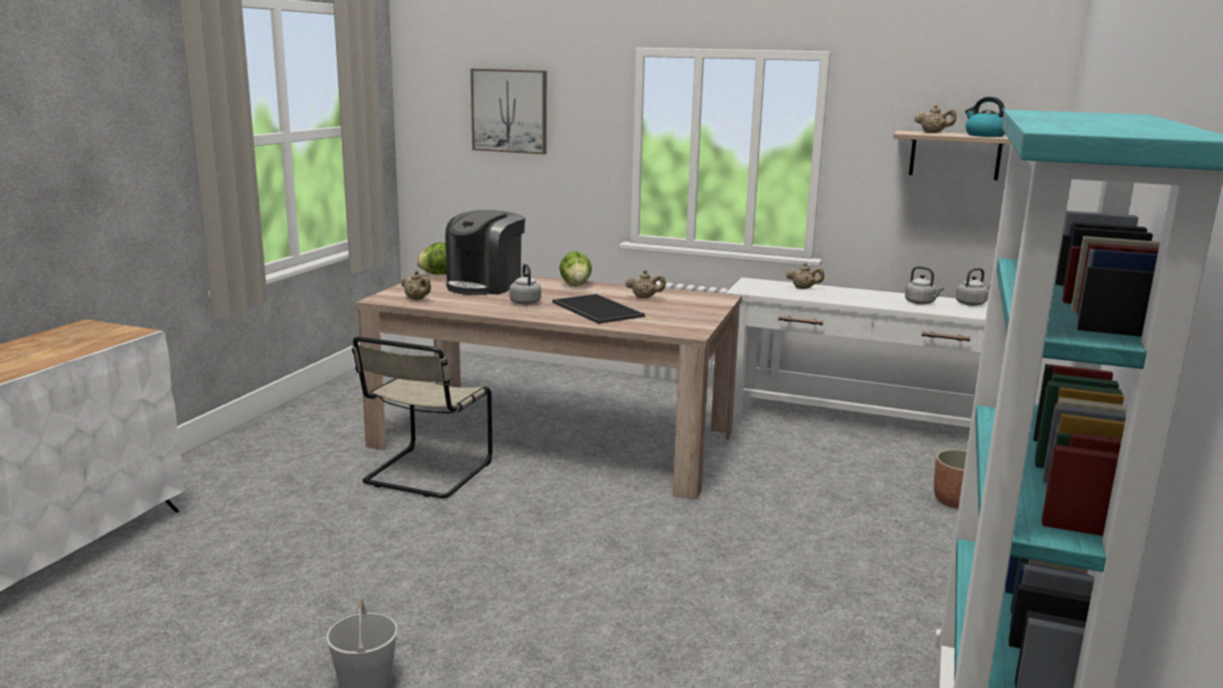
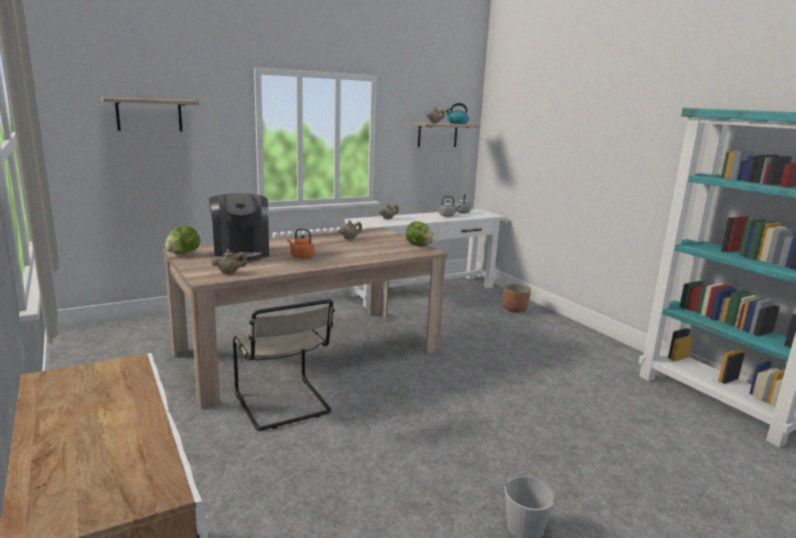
camera: 50 degrees left, 0 degrees up
picture [471,69,547,154] -> shelf [101,97,199,131]
grey kettle [509,264,541,305] -> orange kettle [287,228,315,259]
tray [552,294,645,324] -> none
lettuce [559,251,592,287] -> lettuce moved to [405,221,435,246]

